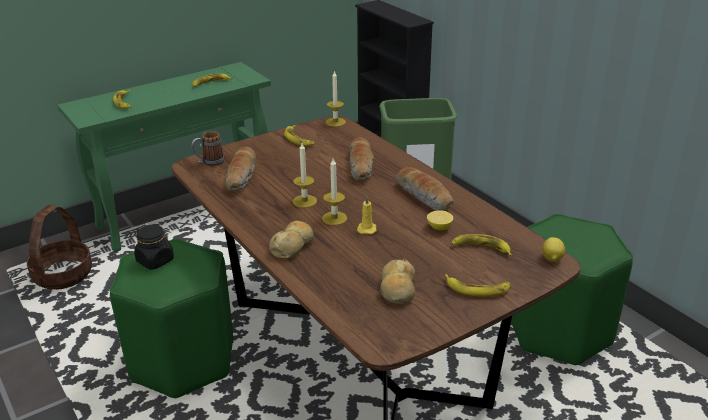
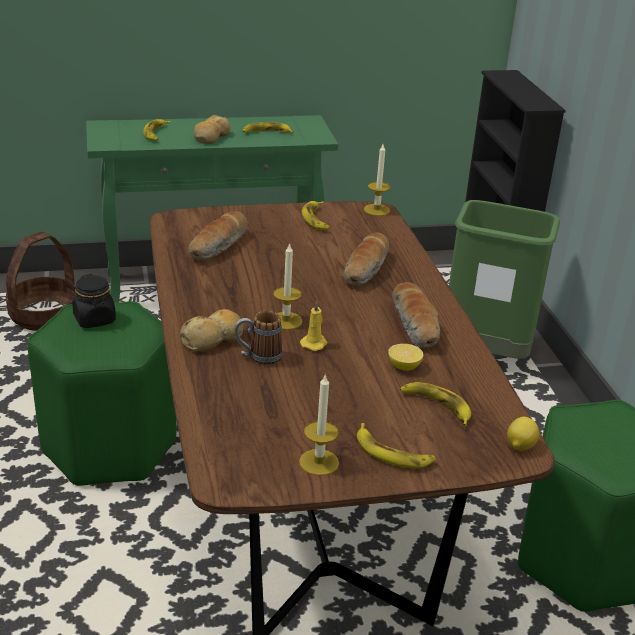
camera: 20 degrees right, 0 degrees up
mug [191,131,224,166] -> mug moved to [234,311,283,365]
candle [293,143,317,208] -> candle moved to [299,374,339,476]
bread [380,258,415,305] -> bread moved to [194,115,230,144]

